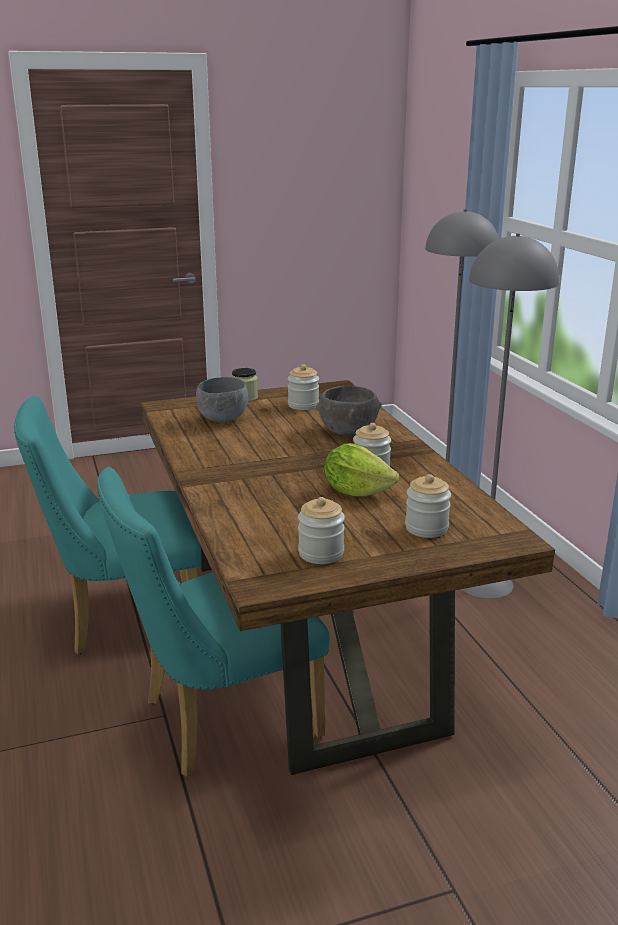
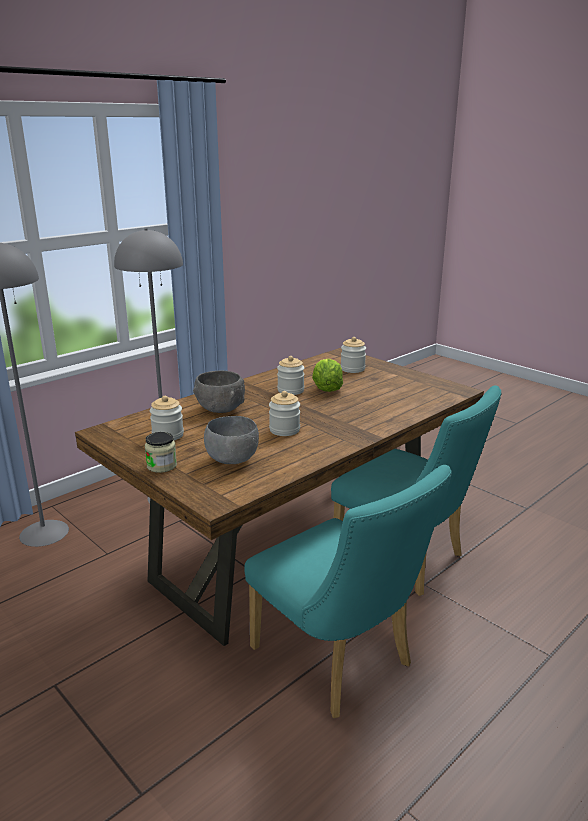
camera: 115 degrees left, 0 degrees up
jar [298,497,345,564] -> jar moved to [269,391,300,436]

